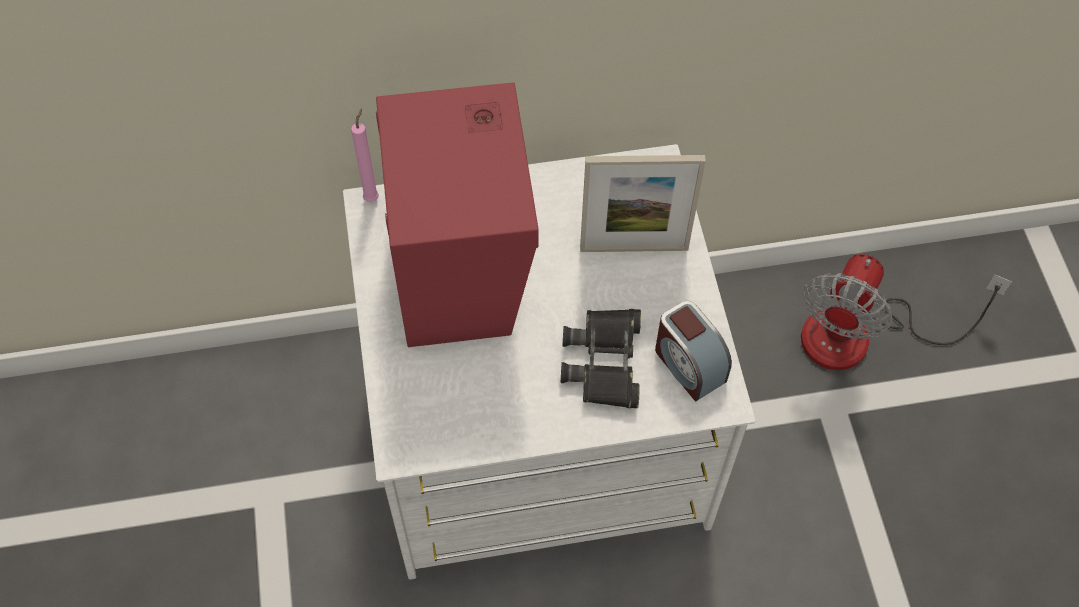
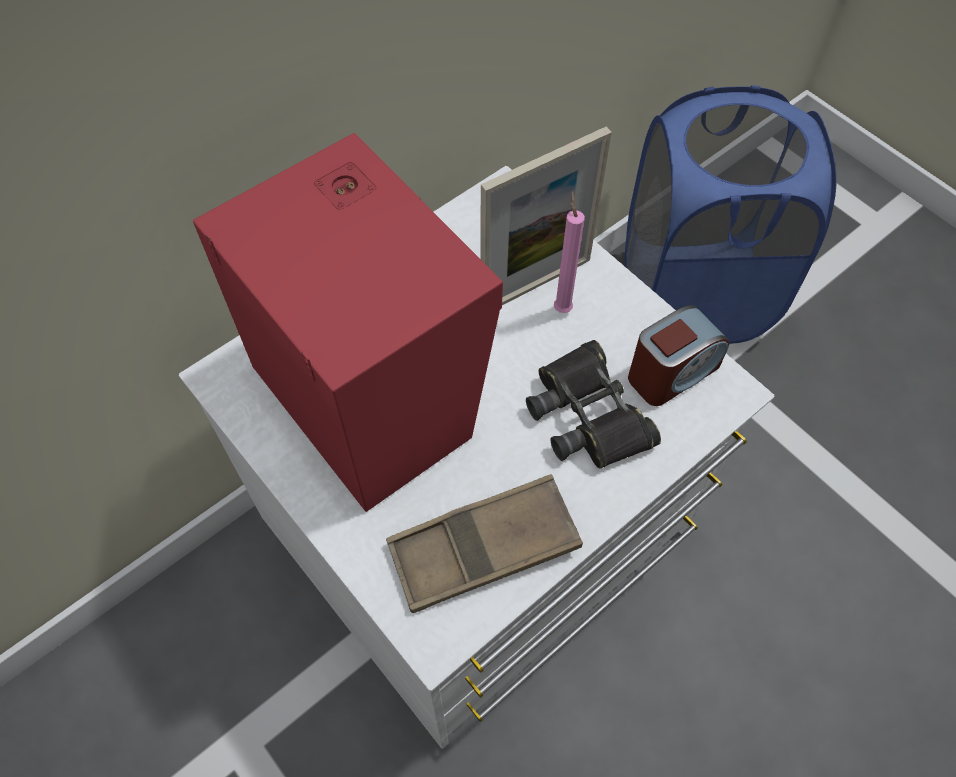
camera: 30 degrees left, 0 degrees up
pink candle [351,109,379,202] -> pink candle moved to [554,191,585,313]
alarm clock [655,301,732,401] -> alarm clock turned 60 degrees counterclockwise [628,305,729,406]
fan [801,254,1012,370] -> blue laundry basket [625,85,837,344]
none -> brown tray [386,474,583,613]

